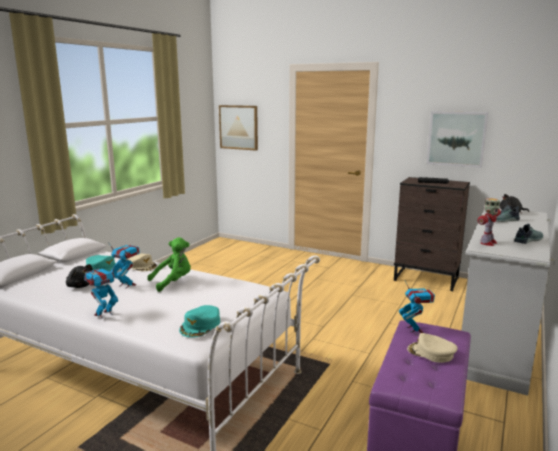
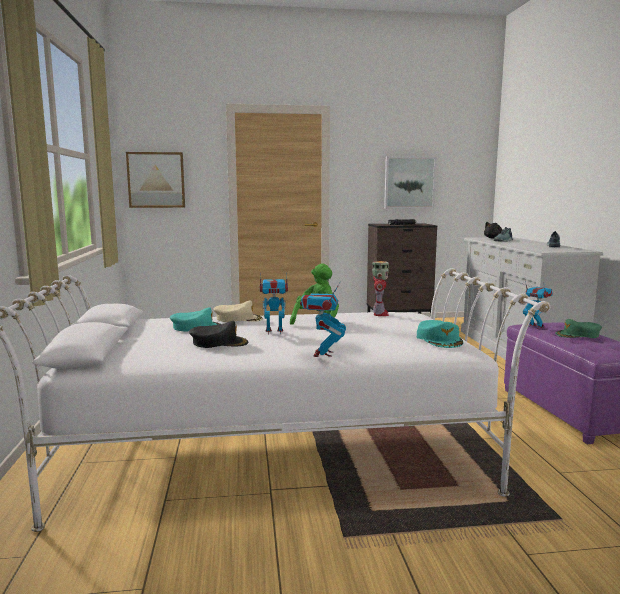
camera: 35 degrees left, 5 degrees down
black plush toy [66,264,93,288] -> black cap [189,321,249,348]
beige cap [407,333,458,363] -> green cap [555,319,602,338]
toy robot [477,198,501,246] -> toy robot moved to [372,261,389,316]

